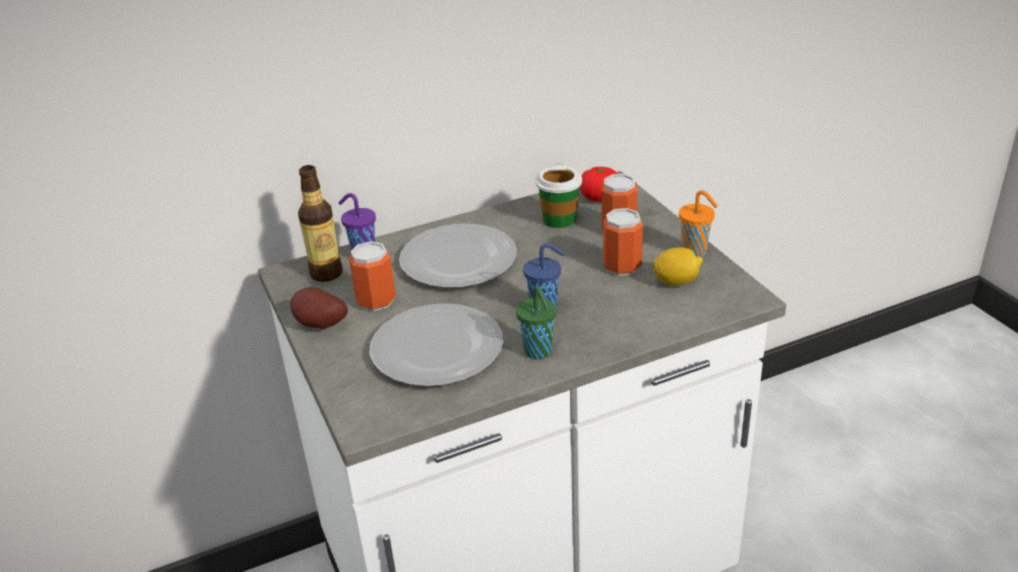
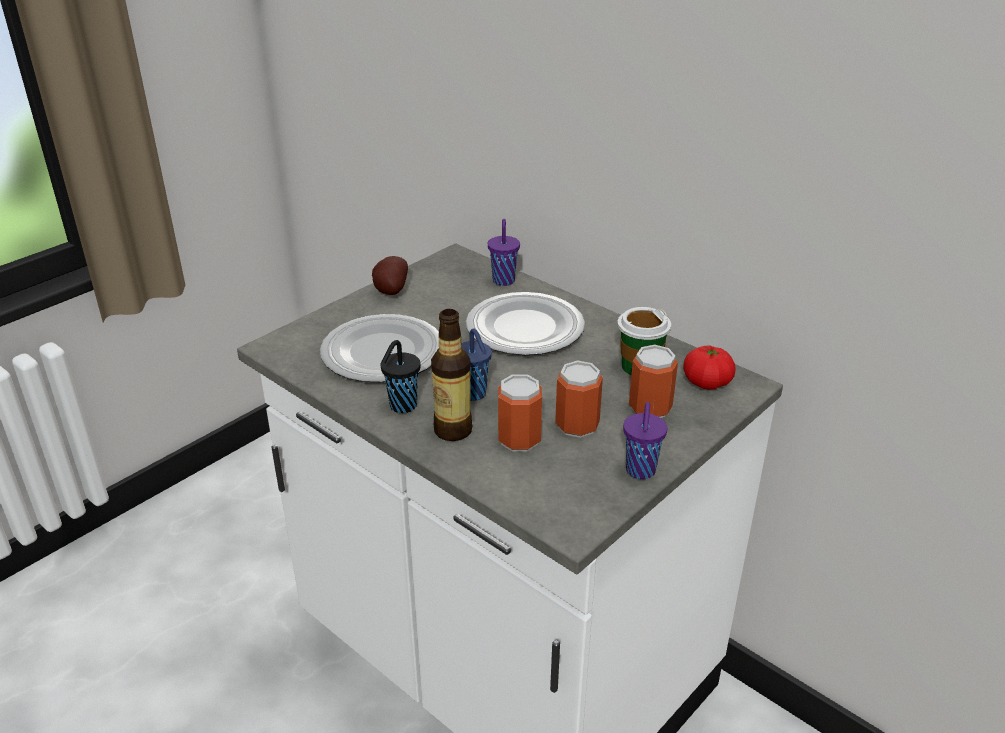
camera: 65 degrees right, 0 degrees up
bottle [298,165,343,282] -> bottle moved to [431,309,472,441]
can [349,241,396,311] -> can moved to [498,374,542,451]
green cup [516,286,556,359] -> black cup [380,340,421,413]
lemon [652,247,703,286] -> none
orange cup [679,190,718,257] -> purple cup [623,402,667,479]

